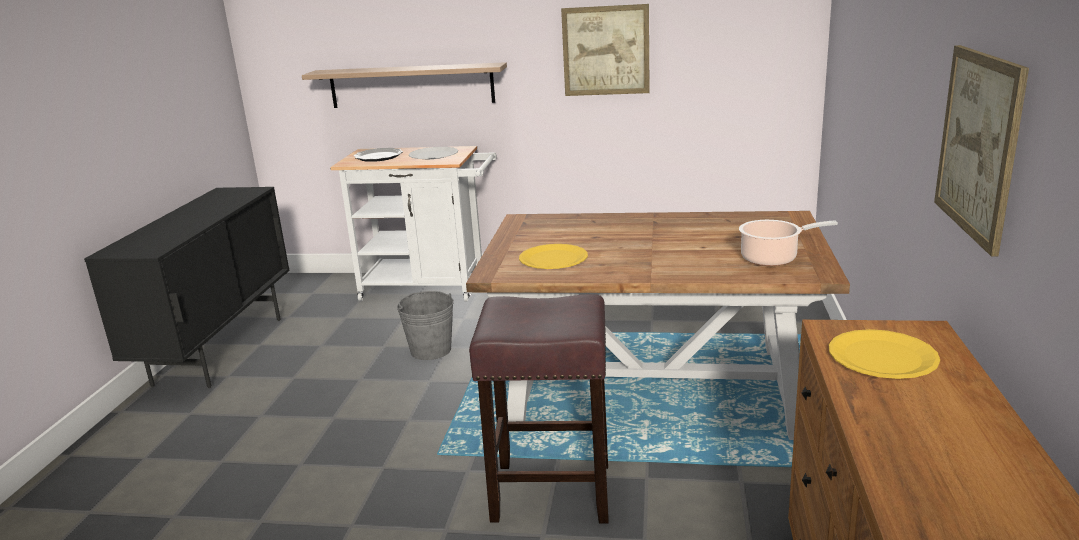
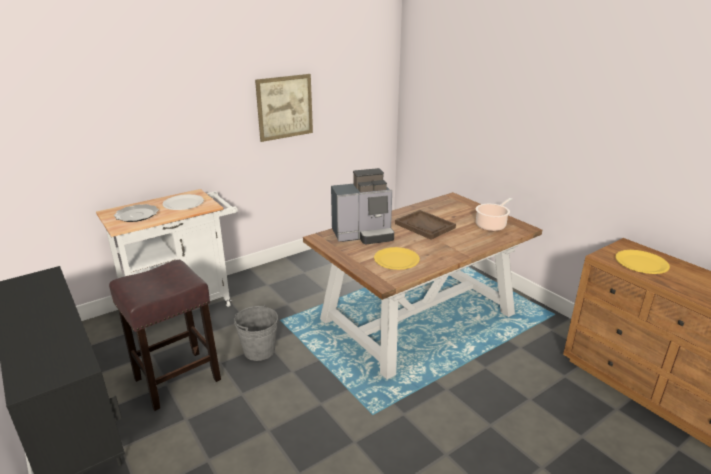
camera: 45 degrees left, 5 degrees up
shelf [302,62,507,108] -> none
brown stool [469,294,609,524] -> brown stool moved to [109,260,221,411]
picture [934,45,1029,256] -> none
none -> coffee machine [331,168,394,244]
none -> brown tray [395,210,456,240]

